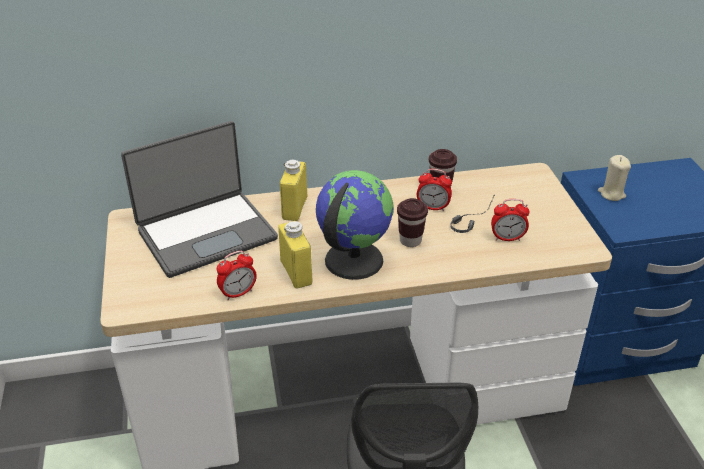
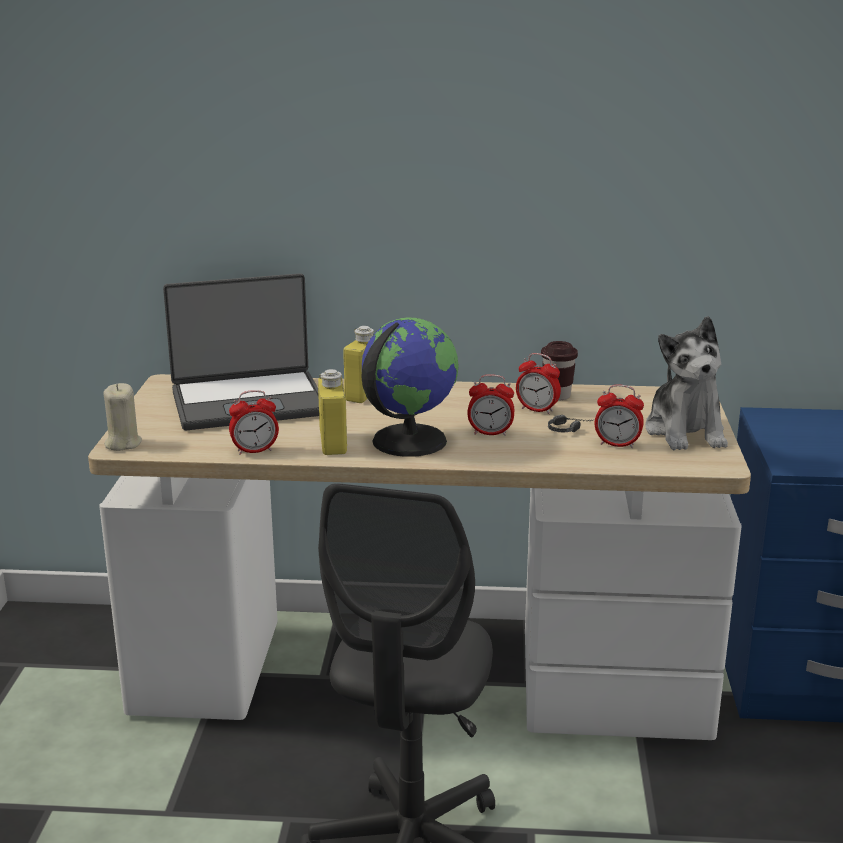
camera: 15 degrees right, 15 degrees down
brown cup [397,198,428,247] -> alarm clock [467,374,514,436]
beige candle [598,155,631,201] -> beige candle moved to [103,383,142,451]
none -> plush toy [645,316,728,450]

